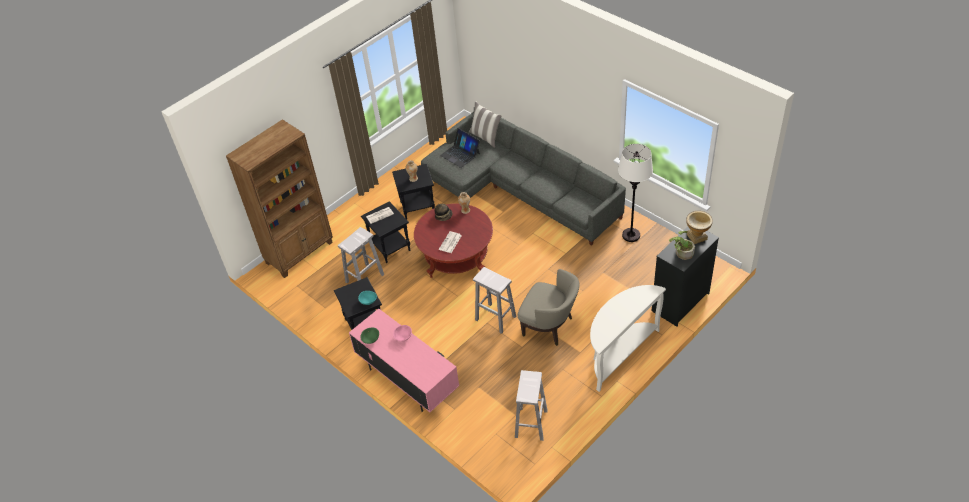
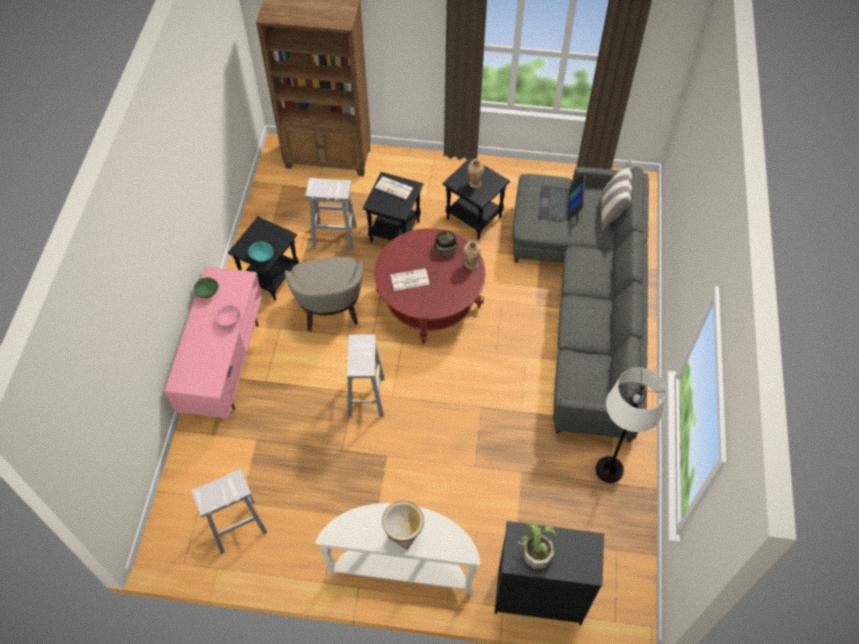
camera: 50 degrees right, 10 degrees up
beige armchair [518,269,579,346] -> beige armchair moved to [285,257,363,331]
vase [686,211,713,244] -> vase moved to [382,501,424,550]

